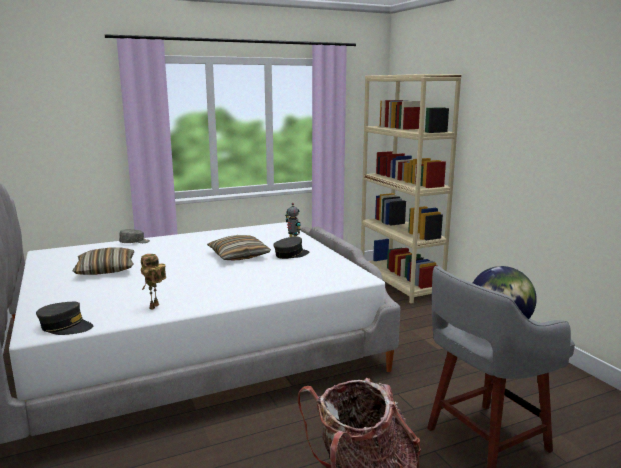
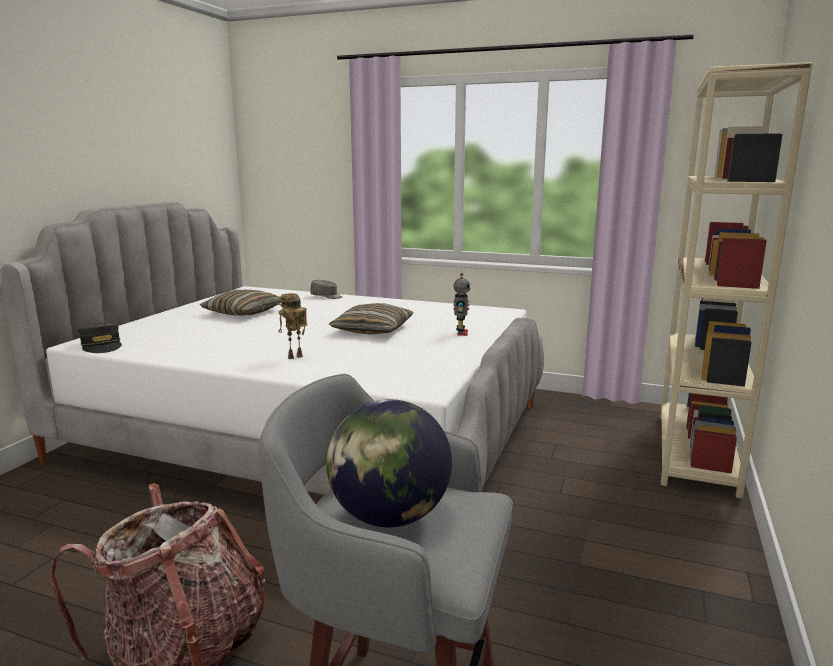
camera: 45 degrees right, 0 degrees up
toy robot [141,254,166,310] -> toy robot moved to [277,293,307,359]
grey cap [273,236,309,259] -> none

